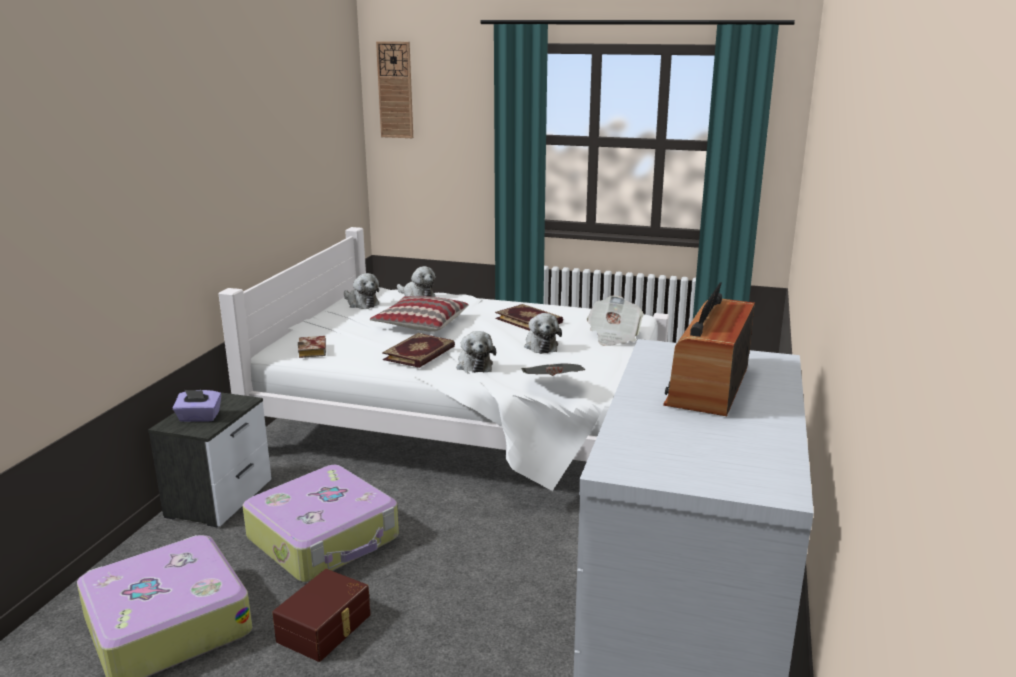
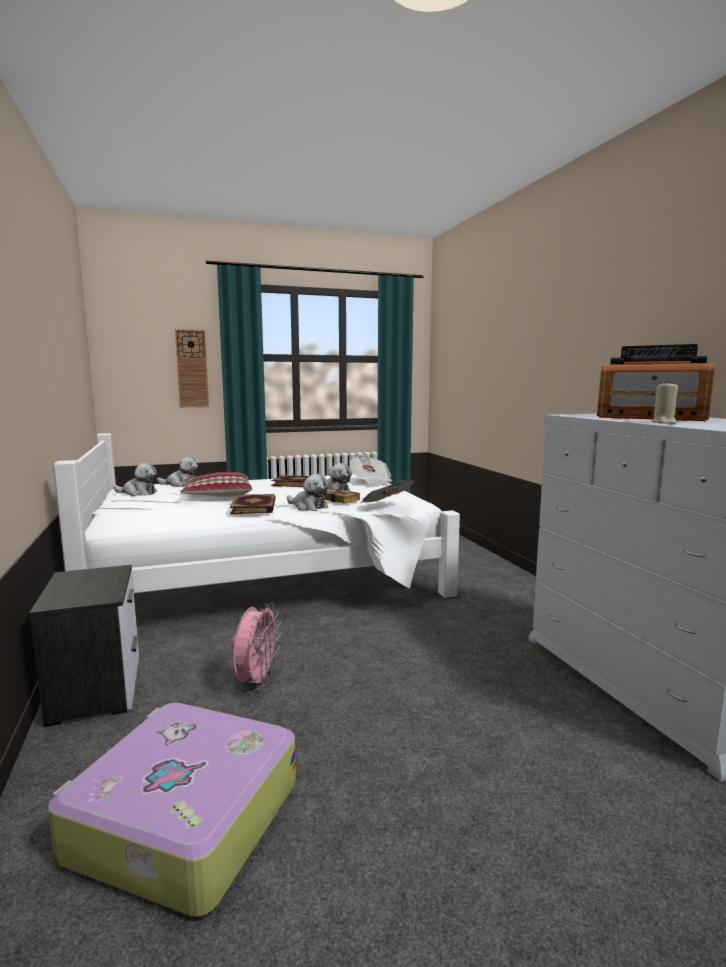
camera: 35 degrees left, 10 degrees down
purple tissue box [173,390,221,422] -> none
suitcase [243,465,399,582] -> pink fan [231,603,281,689]
brown storage box [272,569,371,662] -> none
book [298,336,326,358] -> book moved to [324,489,360,504]
wall clock [376,41,413,138] -> wall clock moved to [175,329,209,407]
radio [663,282,755,416] -> radio turned 45 degrees counterclockwise [597,344,716,421]
none -> beige candle [651,381,678,424]

